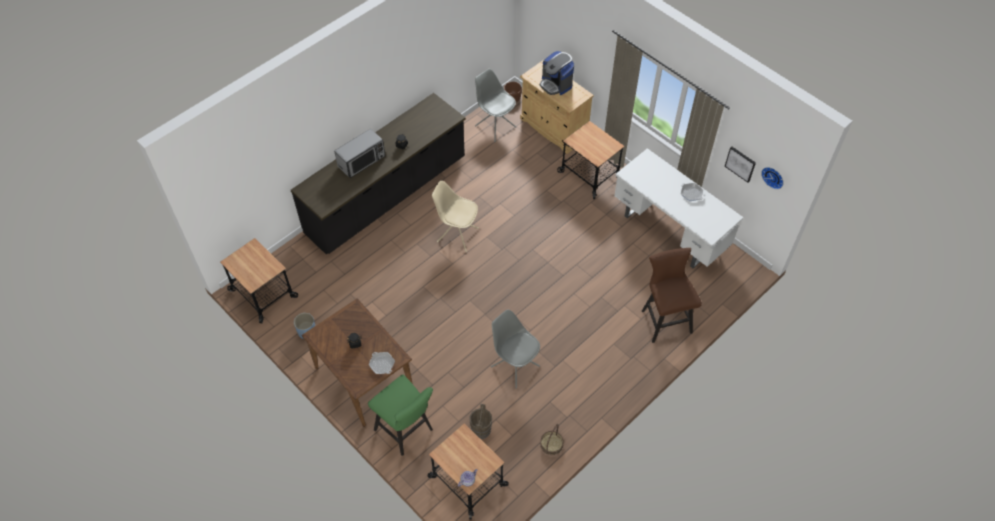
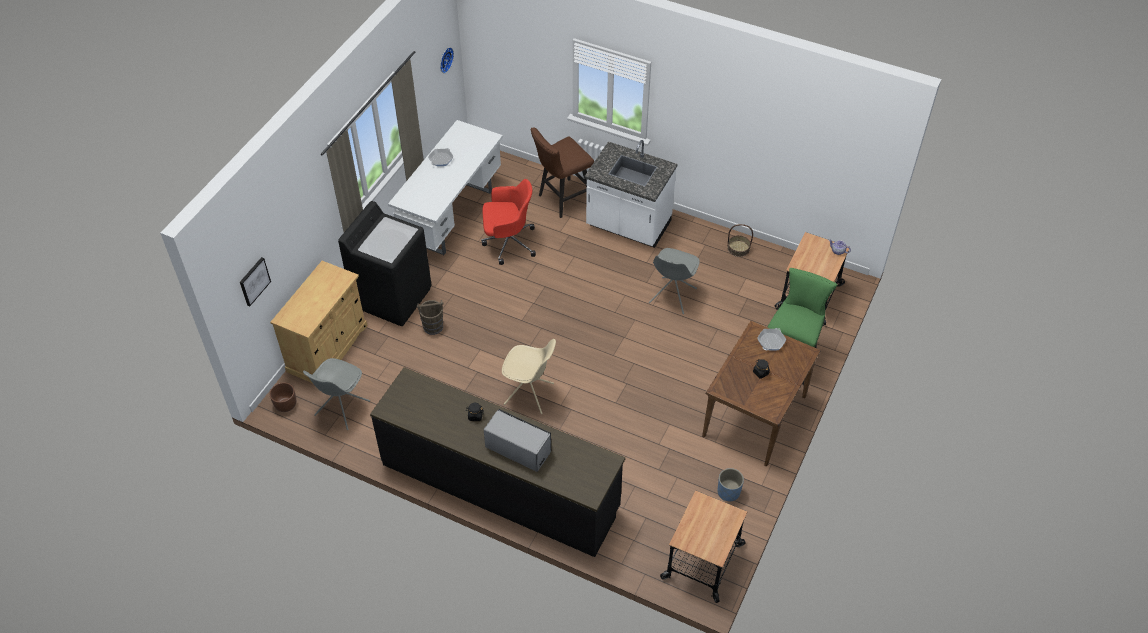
camera: 110 degrees left, 5 degrees down
beige chair [432,181,479,252] -> beige chair turned 75 degrees counterclockwise [502,339,556,414]
brown bucket [470,404,492,439] -> brown bucket moved to [417,300,443,335]
coffee machine [540,51,574,95] -> none
cart [557,121,625,199] -> black washing machine [338,201,431,326]
picture [724,146,756,183] -> picture moved to [240,257,271,306]
none -> red office chair [481,179,536,265]
none -> white counter [585,140,677,248]

